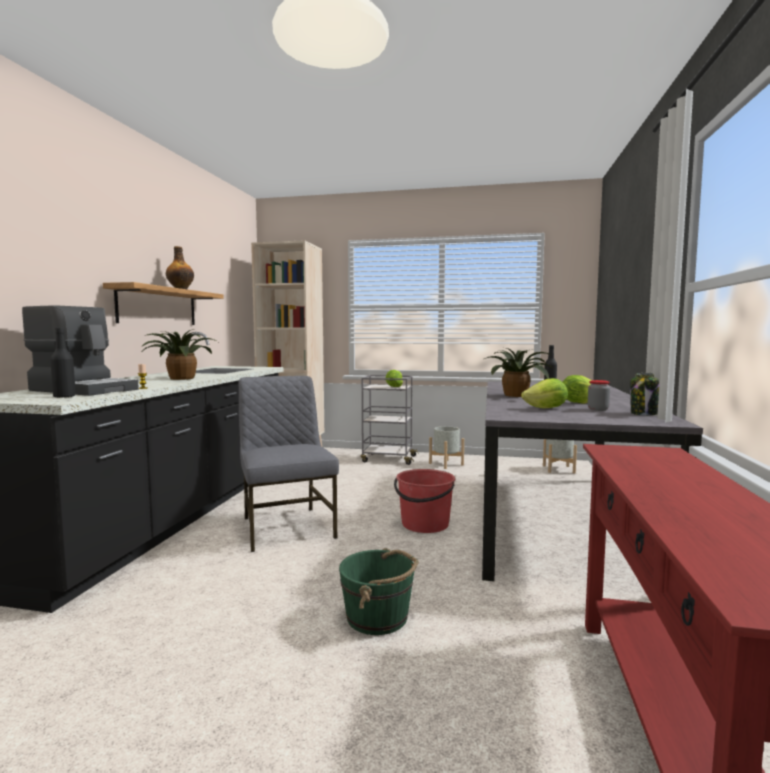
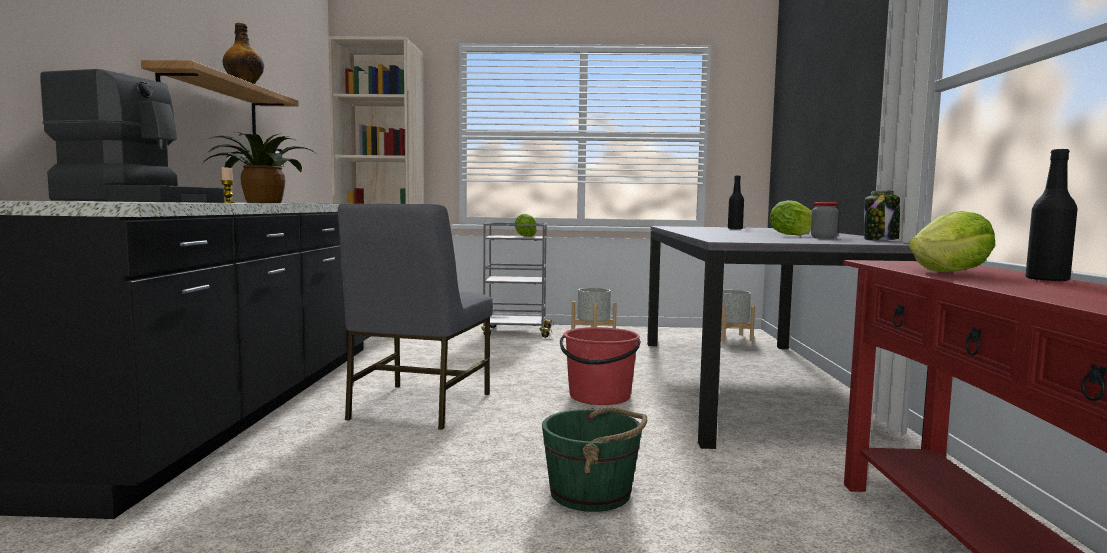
camera: 10 degrees left, 0 degrees up
black bottle [50,327,76,398] -> black bottle moved to [1025,149,1078,282]
grey chair [239,376,339,552] -> grey chair turned 135 degrees counterclockwise [338,203,493,430]
potted plant [481,348,556,397] -> none
lettuce [521,378,568,408] -> lettuce moved to [909,211,996,272]

